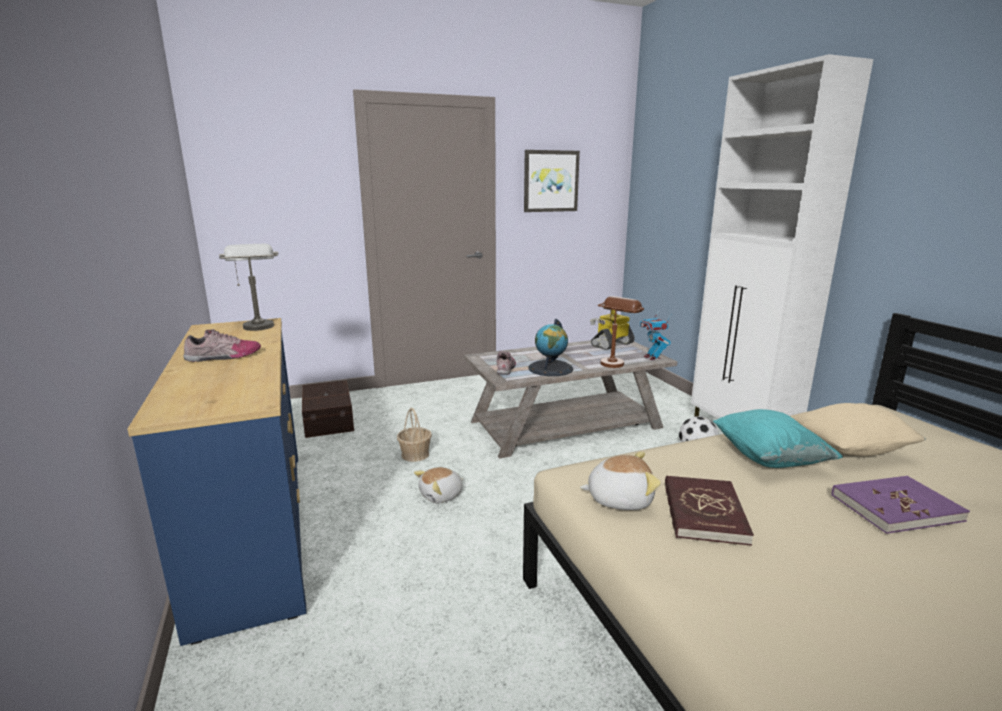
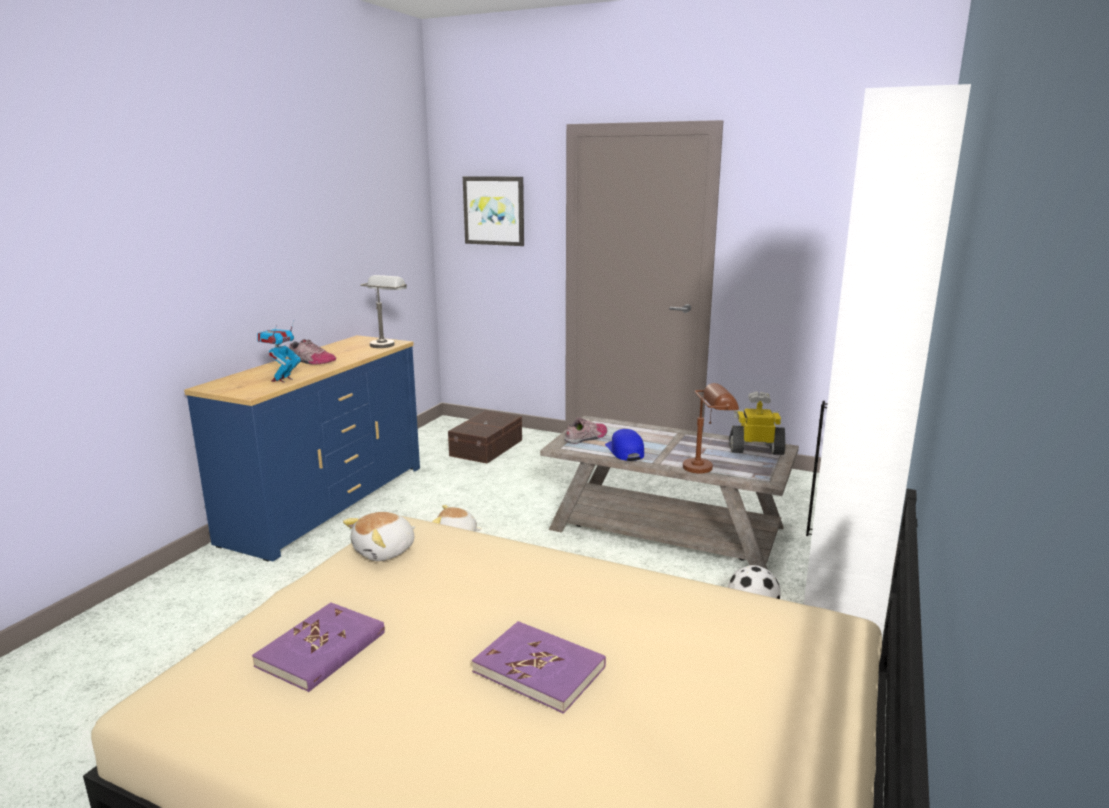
camera: 45 degrees right, 0 degrees up
basket [397,408,432,462] -> none
picture [524,150,580,212] -> picture moved to [463,176,524,246]
globe [528,319,573,376] -> blue cap [605,429,644,461]
plush toy [580,452,661,510] -> plush toy turned 90 degrees clockwise [343,512,415,561]
toy robot [640,314,671,361] -> toy robot moved to [257,322,301,383]
red book [665,476,754,546] -> none
turquoise pillow [713,409,843,468] -> none
beige pillow [790,403,926,456] -> none
none -> purple book [252,602,385,692]

